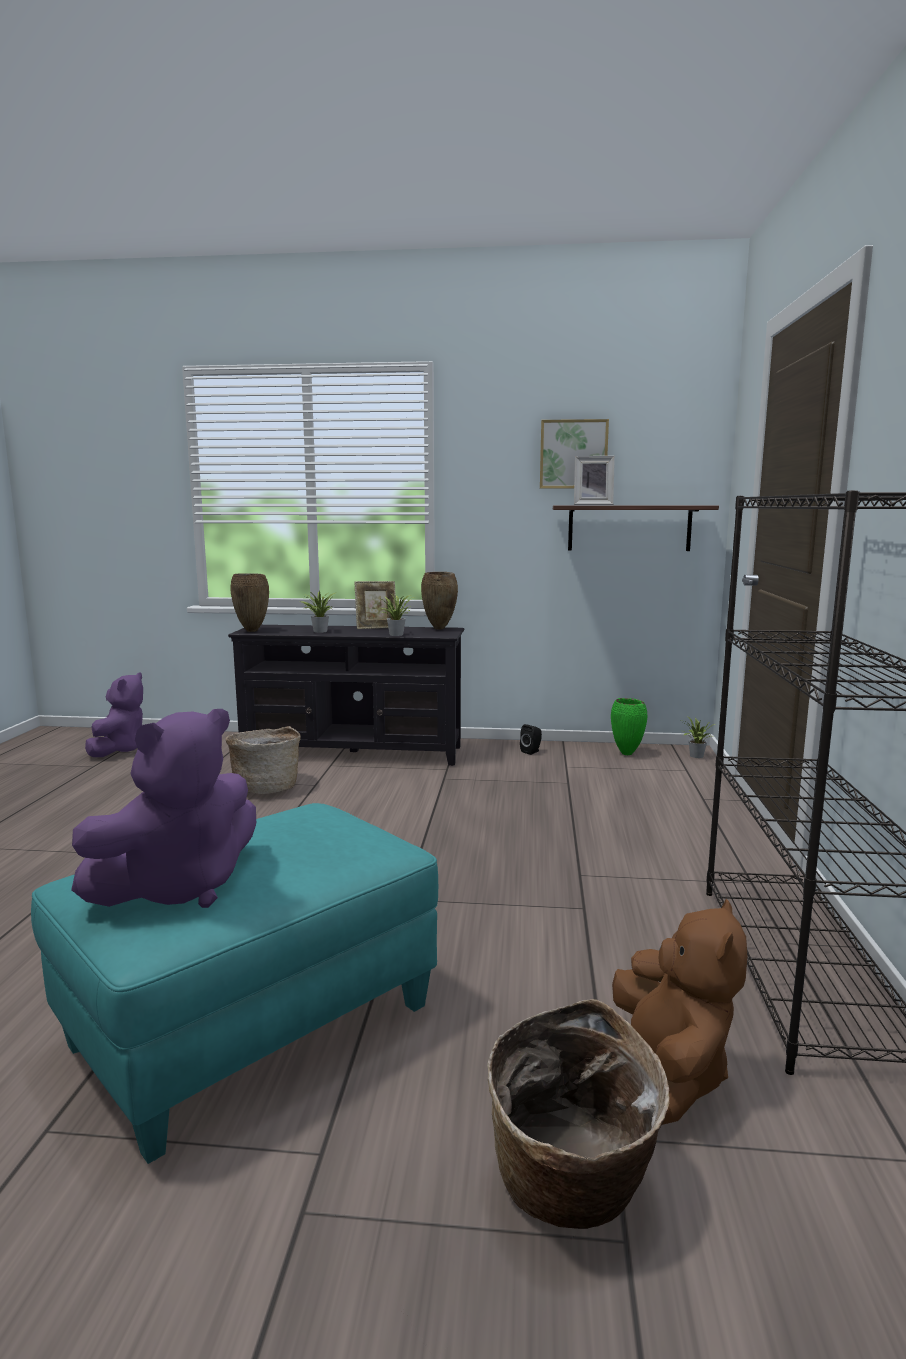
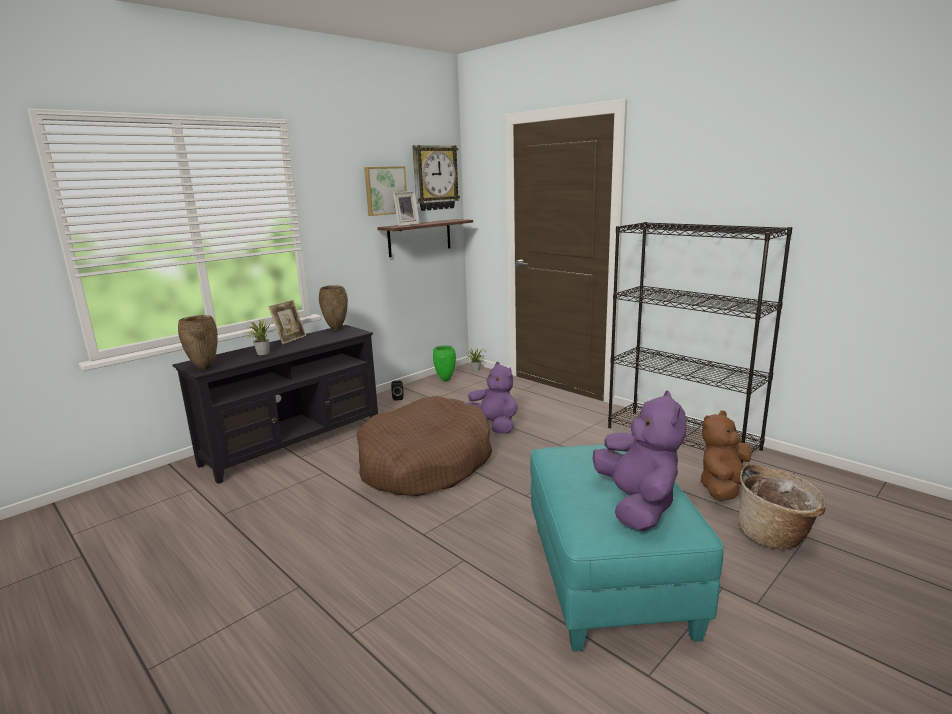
camera: 50 degrees left, 5 degrees up
purple plush toy [85,672,143,757] -> purple plush toy moved to [465,362,518,434]
basket [225,726,301,794] -> none
potted plant [379,593,415,636] -> none
brown plush toy [612,899,747,1125] -> brown plush toy turned 90 degrees counterclockwise [700,411,751,501]
none -> brown dog bed [357,396,492,496]
none -> wall clock [412,145,460,211]

